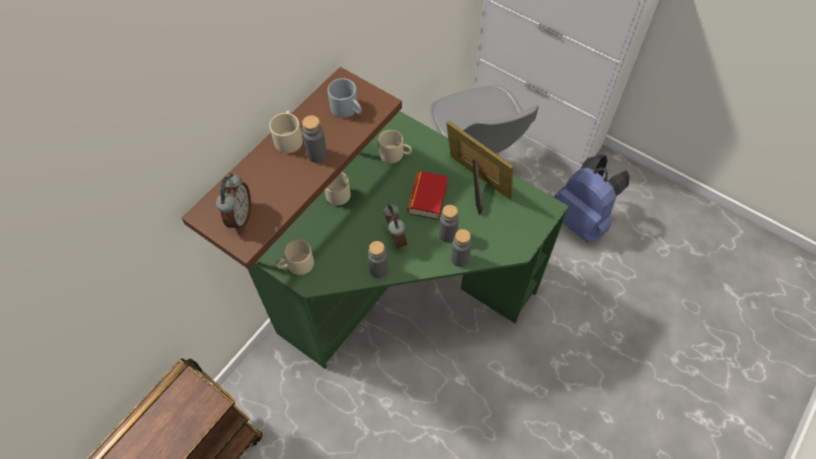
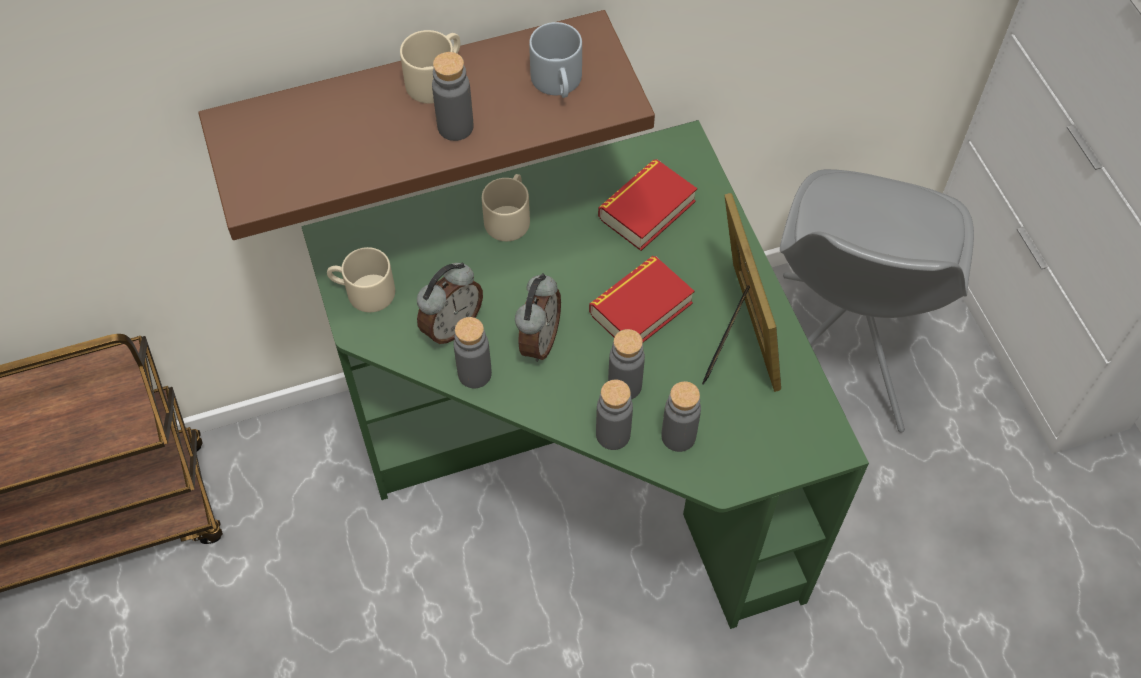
camera: 35 degrees right, 0 degrees up
alarm clock [216,173,251,230] -> alarm clock moved to [417,262,483,344]
beige mug [378,130,412,163] -> book [598,159,697,251]
blue backpack [554,154,630,242] -> none
none -> grey bottle [661,381,701,452]

